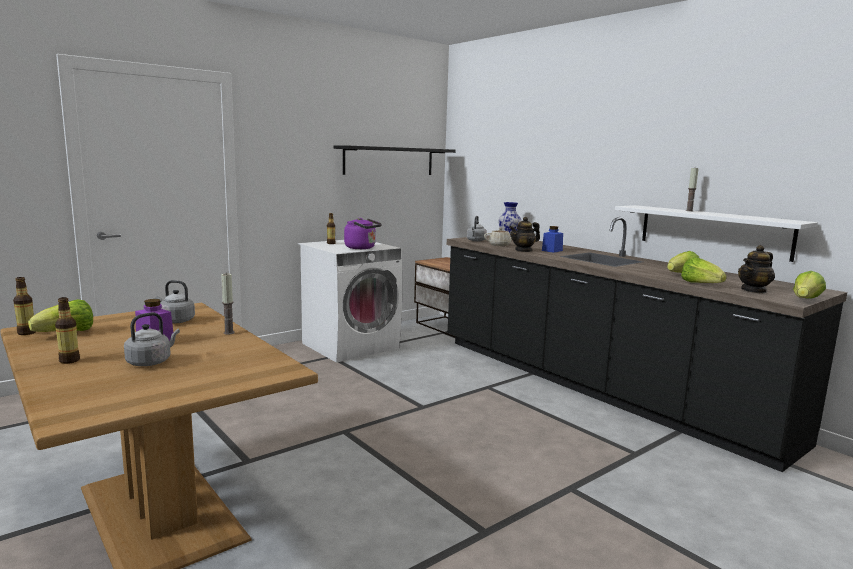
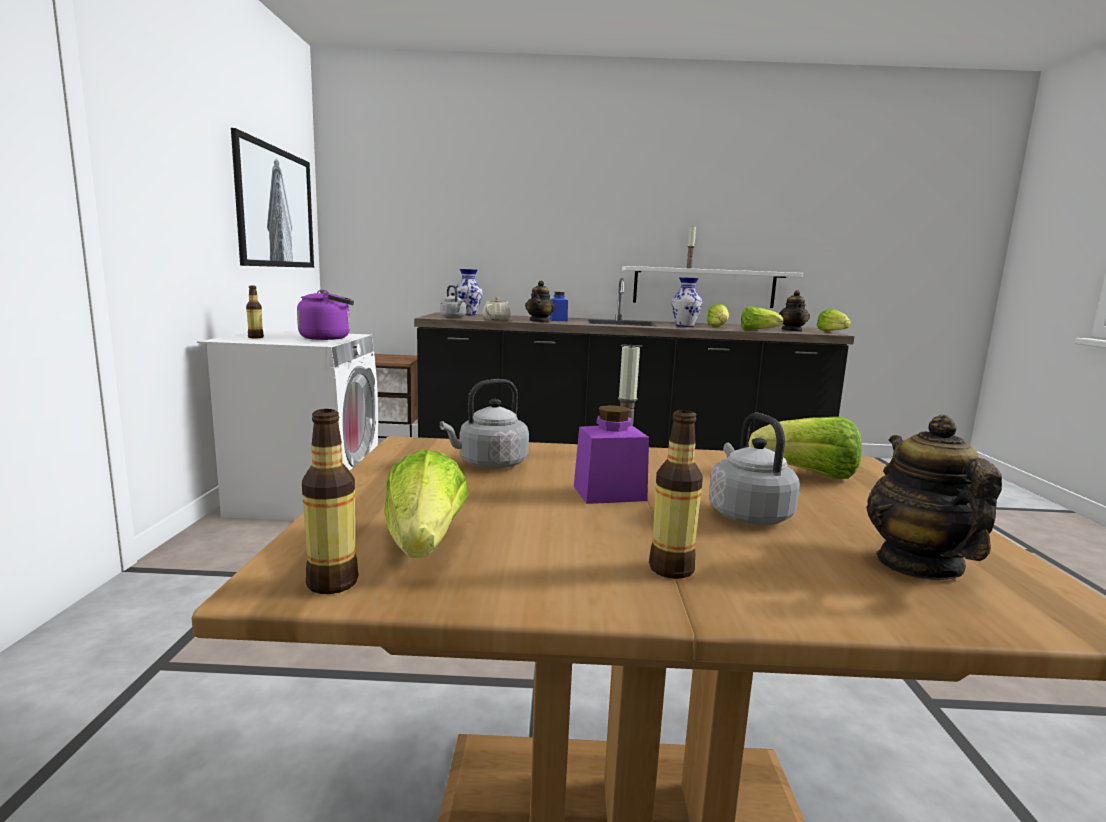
camera: 50 degrees left, 0 degrees up
black shelf [333,145,456,175] -> picture [231,128,314,268]
none -> vase [671,277,702,327]
none -> lettuce [748,417,862,479]
none -> teapot [866,414,1002,580]

